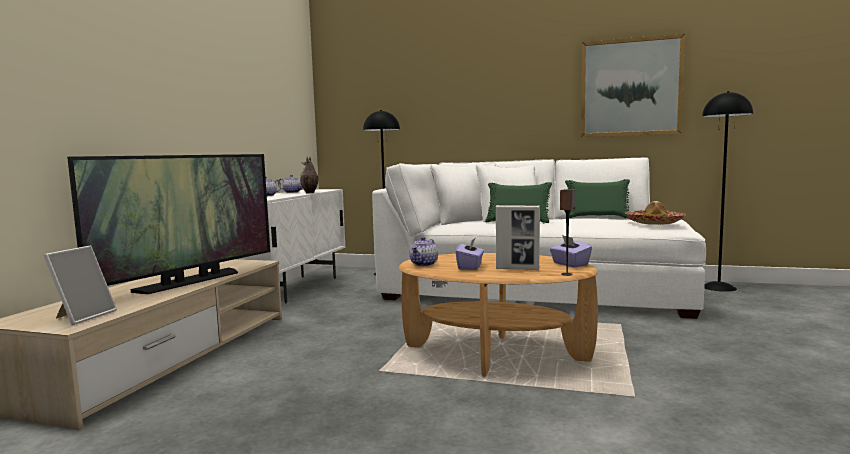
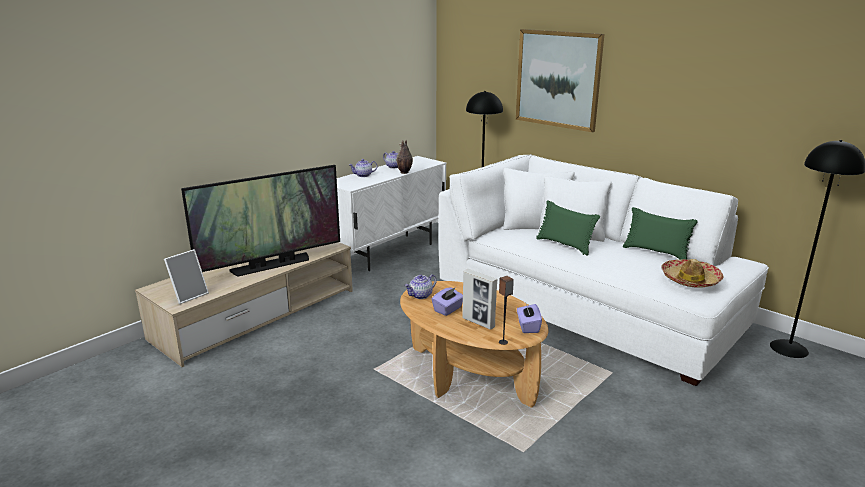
camera: 25 degrees right, 15 degrees up
picture [581,33,685,137] -> picture moved to [516,29,604,132]

